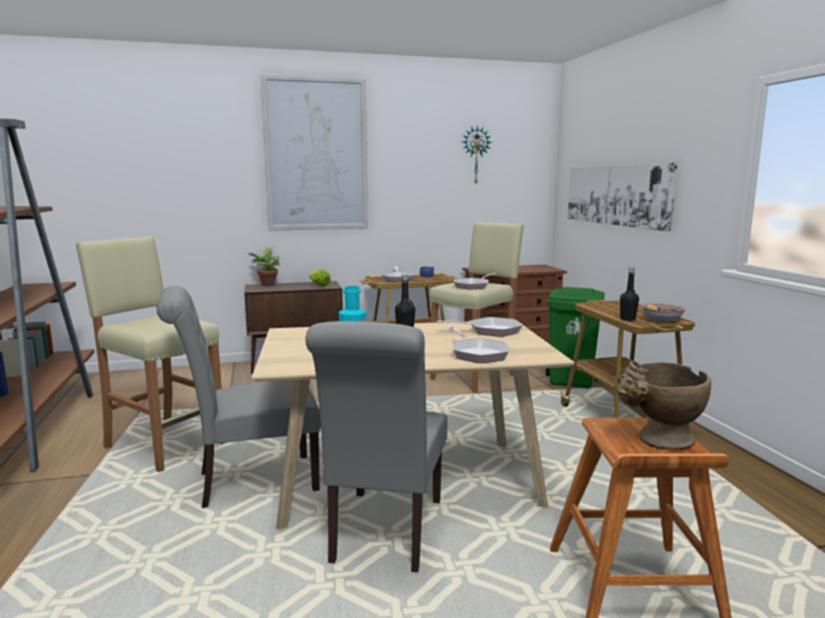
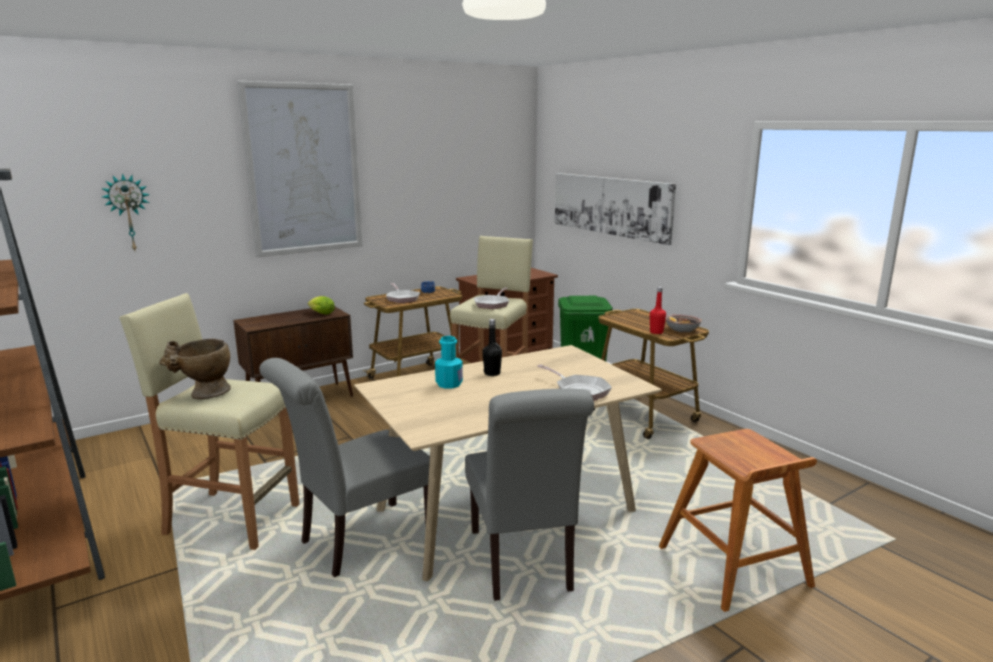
camera: 20 degrees left, 5 degrees up
potted plant [248,247,280,286] -> none
frying pan [437,317,522,337] -> none
wall clock [462,125,492,183] -> wall clock moved to [101,173,150,251]
beige vase [616,361,711,450] -> beige vase moved to [159,339,231,399]
black bottle [620,267,639,321] -> red bottle [650,287,666,334]

